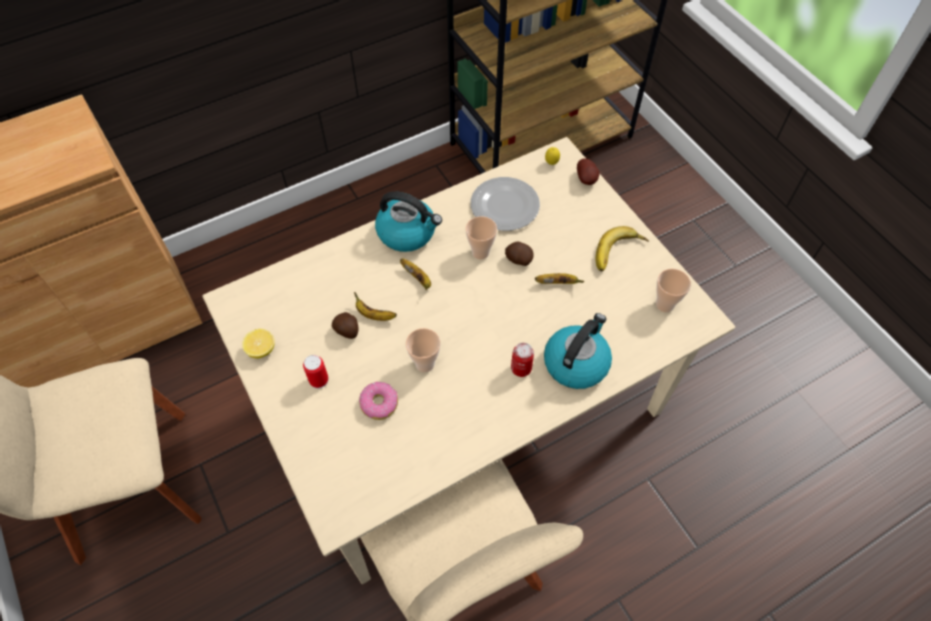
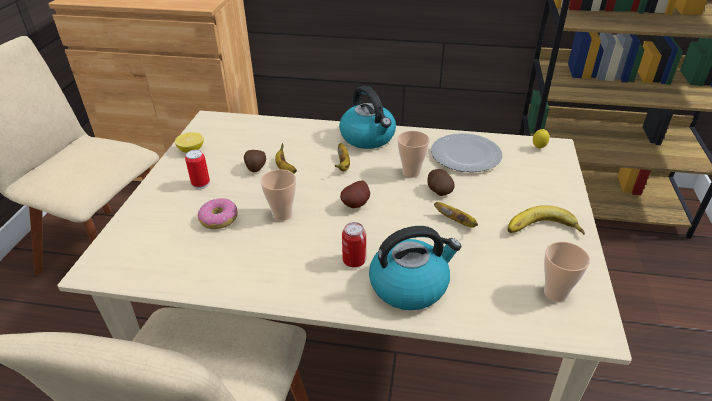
camera: 40 degrees right, 20 degrees down
potato [577,158,599,185] -> potato moved to [340,181,370,208]

